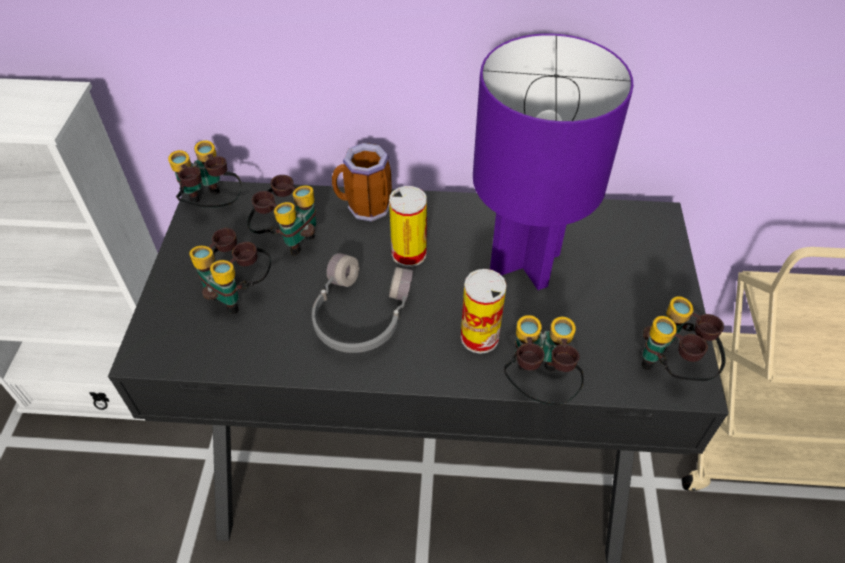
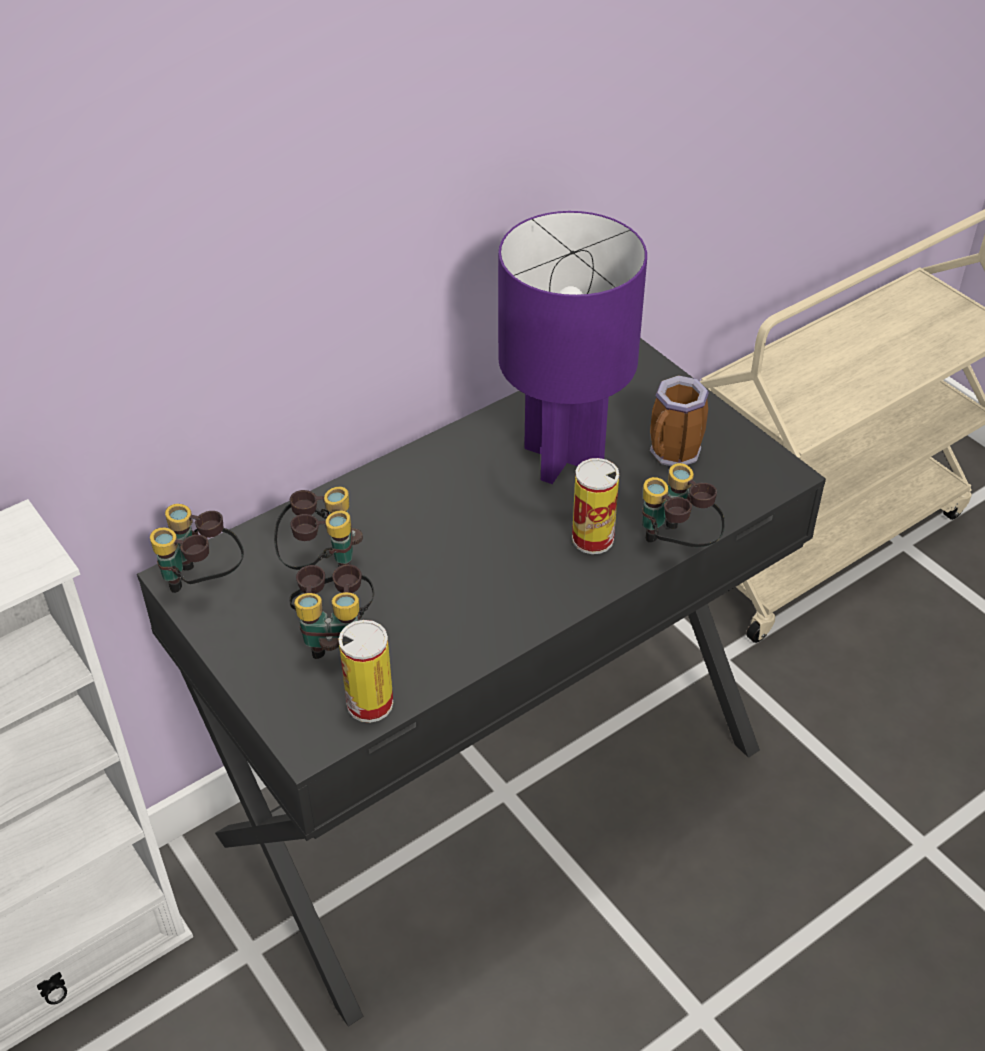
camera: 40 degrees left, 5 degrees down
grey headphones [312,253,413,353] -> none
mug [332,143,392,222] -> mug moved to [650,375,709,466]
can [389,186,427,267] -> can moved to [338,620,393,723]
binoculars [642,296,726,381] -> none

